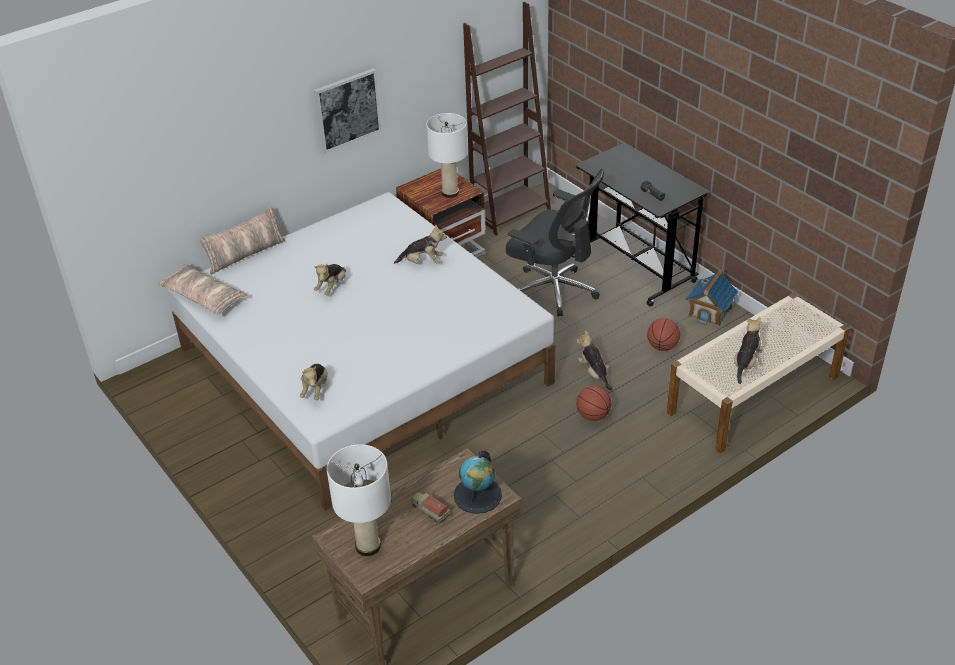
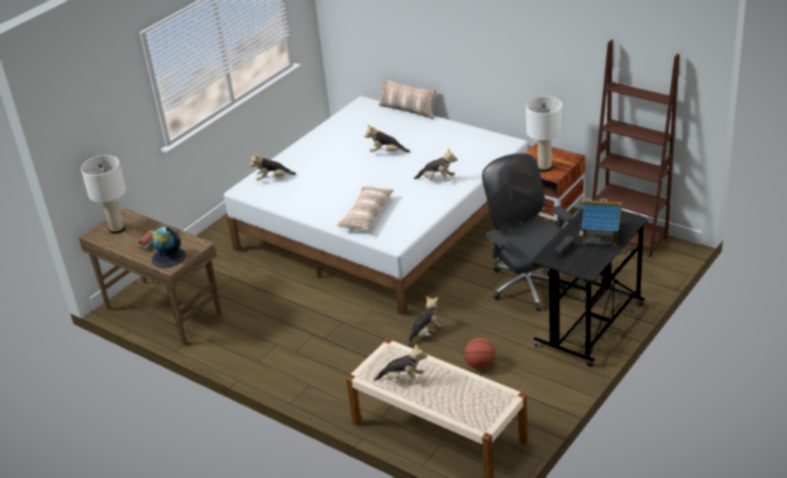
camera: 75 degrees right, 5 degrees down
pillow [158,264,247,315] -> pillow moved to [337,186,394,231]
picture [314,68,382,153] -> none
plush toy [394,224,447,264] -> plush toy turned 60 degrees counterclockwise [414,148,458,181]
office chair [506,169,604,316] -> office chair turned 135 degrees clockwise [482,154,574,311]
basketball [576,386,611,421] -> none
toy house [686,270,738,326] -> toy house moved to [579,199,622,246]

